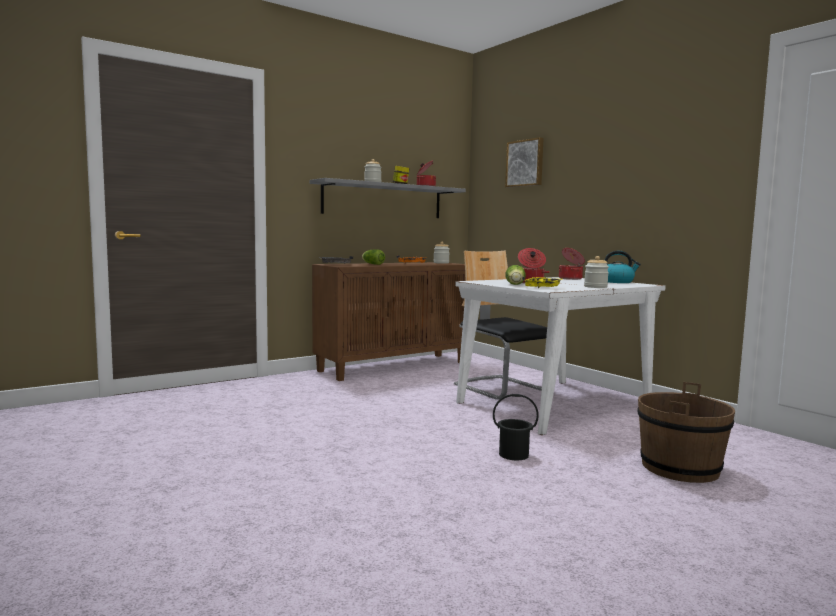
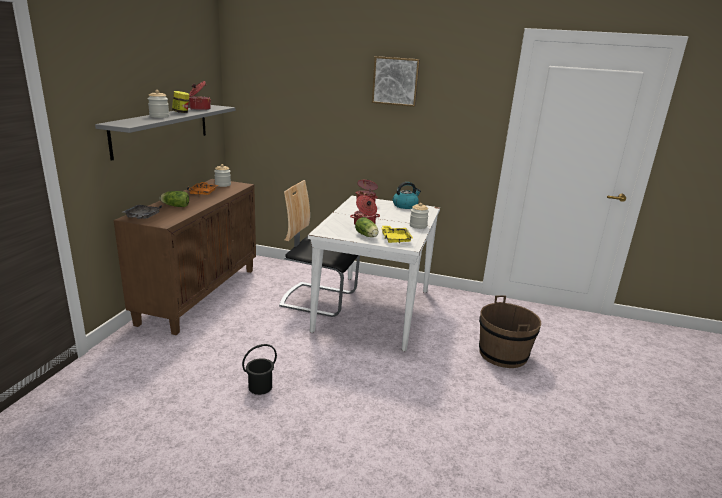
camera: 40 degrees left, 15 degrees up
black bucket [493,394,539,460] -> black bucket moved to [242,344,277,395]
picture [505,137,544,187] -> picture moved to [372,56,420,107]

